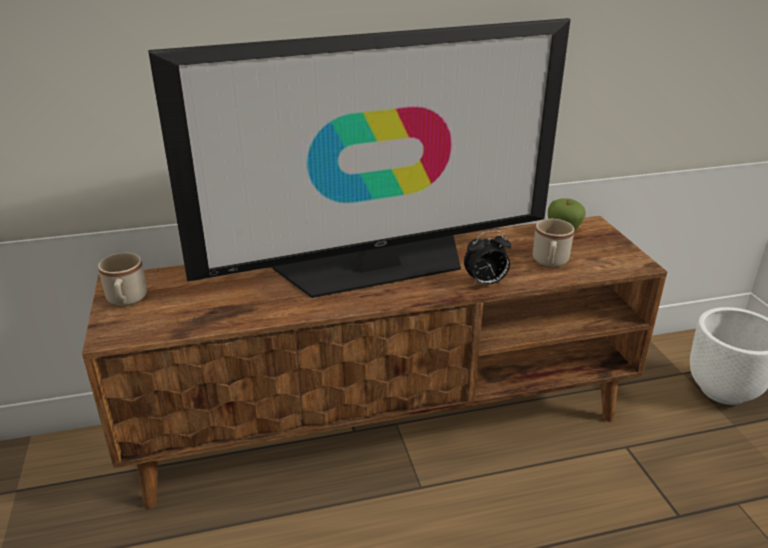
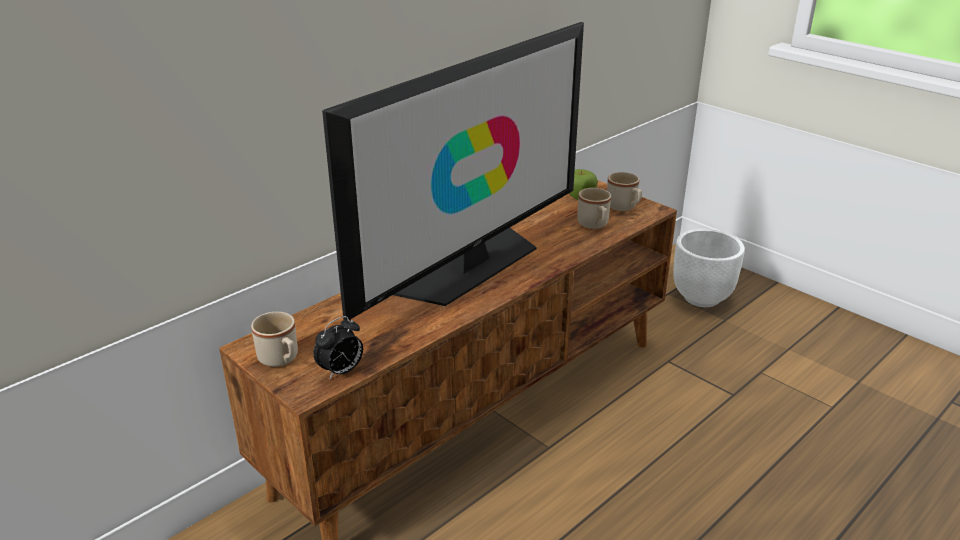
camera: 30 degrees left, 0 degrees up
alarm clock [464,231,511,286] -> alarm clock moved to [313,316,363,379]
none -> beige mug [607,172,642,211]

